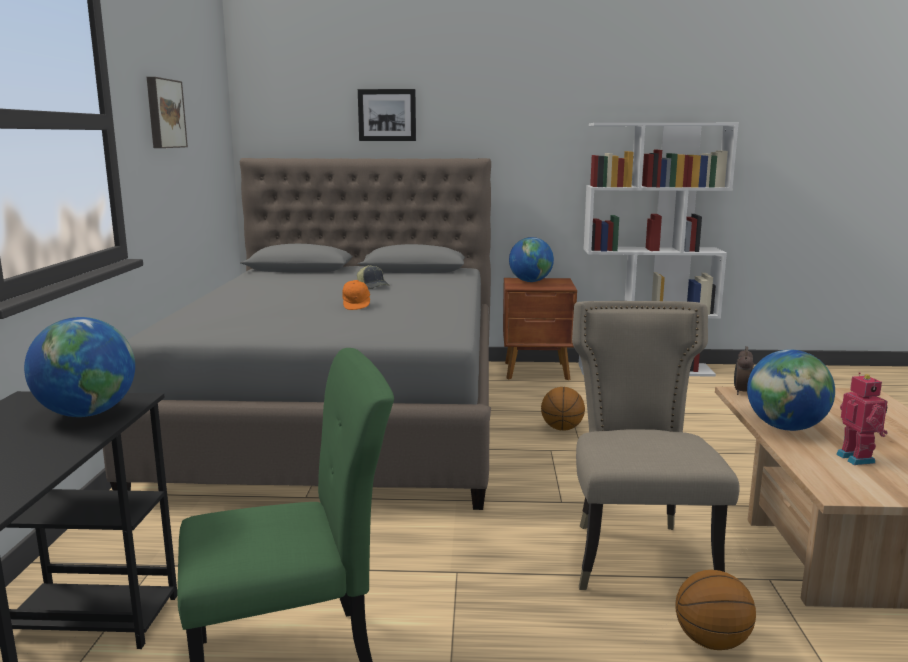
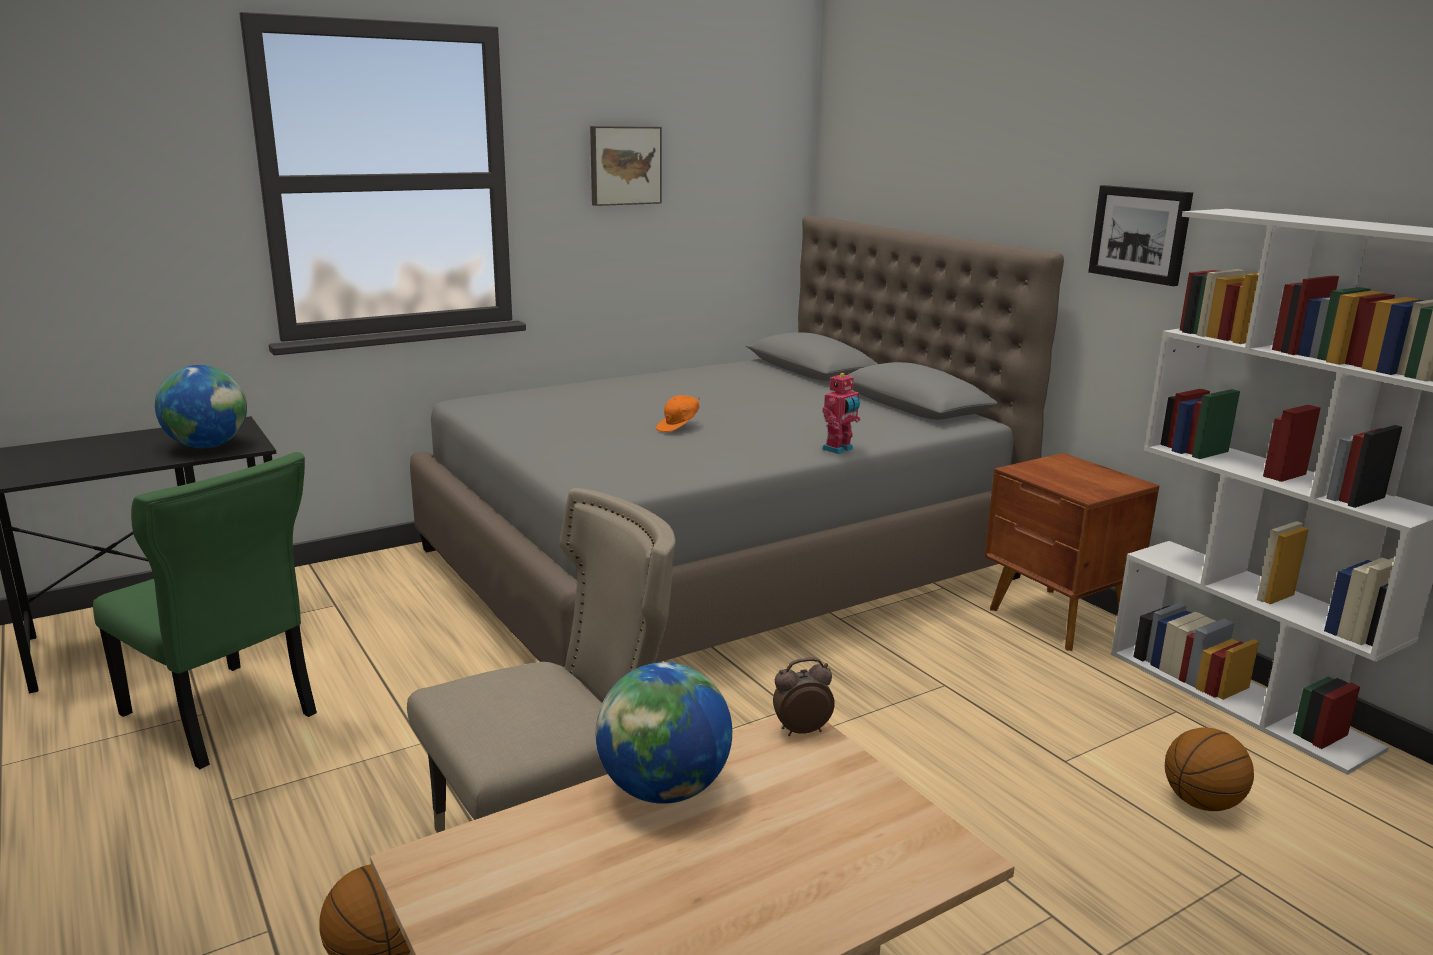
camera: 55 degrees right, 5 degrees up
cap [357,265,390,289] -> none
picture [358,89,416,141] -> picture moved to [1088,185,1193,286]
globe [509,237,554,282] -> none
basketball [541,387,585,431] -> basketball moved to [1165,728,1254,811]
toy robot [836,372,888,465] -> toy robot moved to [822,373,861,454]

